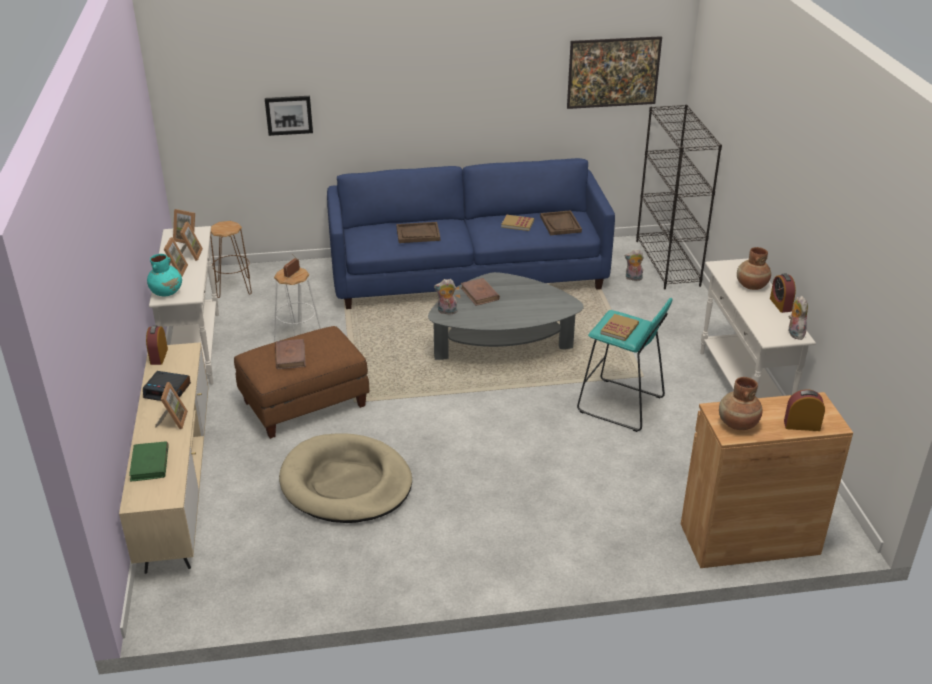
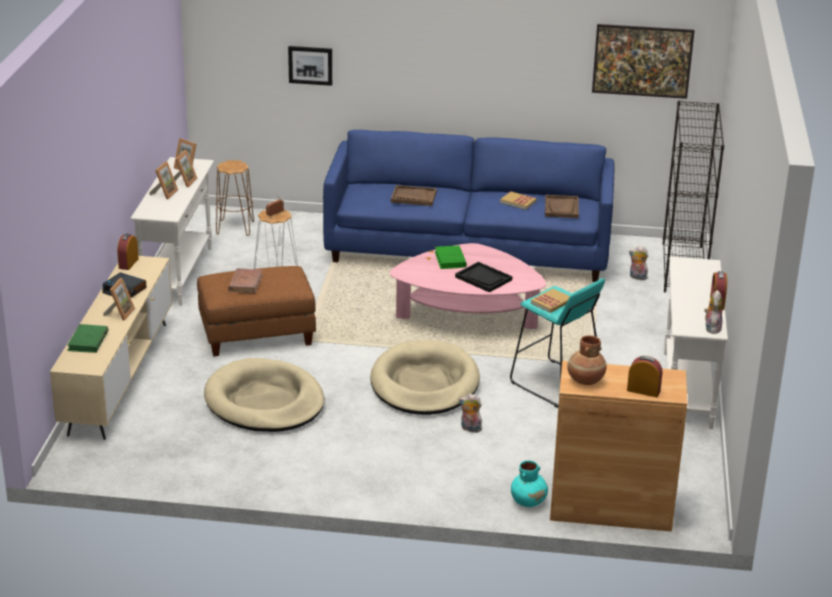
camera: 15 degrees right, 5 degrees down
turquoise vase [147,254,182,297] -> turquoise vase moved to [511,461,548,507]
grey coffee table [428,272,584,360] -> pink coffee table [390,243,546,329]
plush toy [434,279,458,314] -> plush toy moved to [459,394,482,433]
brown book [461,278,500,306] -> green book [435,246,467,269]
brown vase [737,247,771,290] -> none
none -> beige dog bed [370,340,480,415]
none -> black tray [455,262,513,293]

